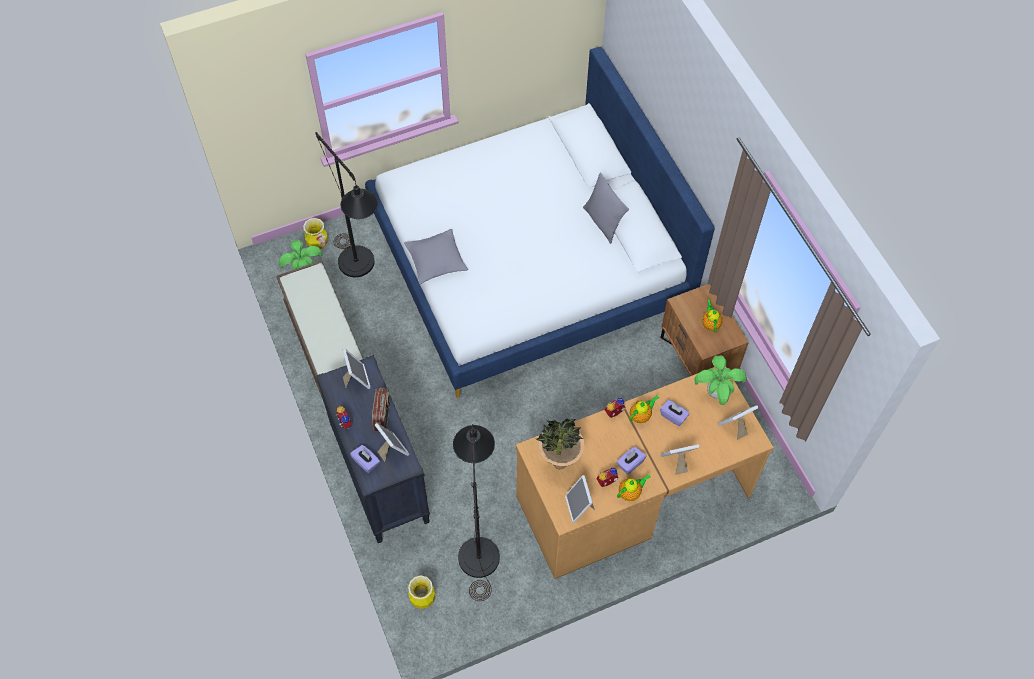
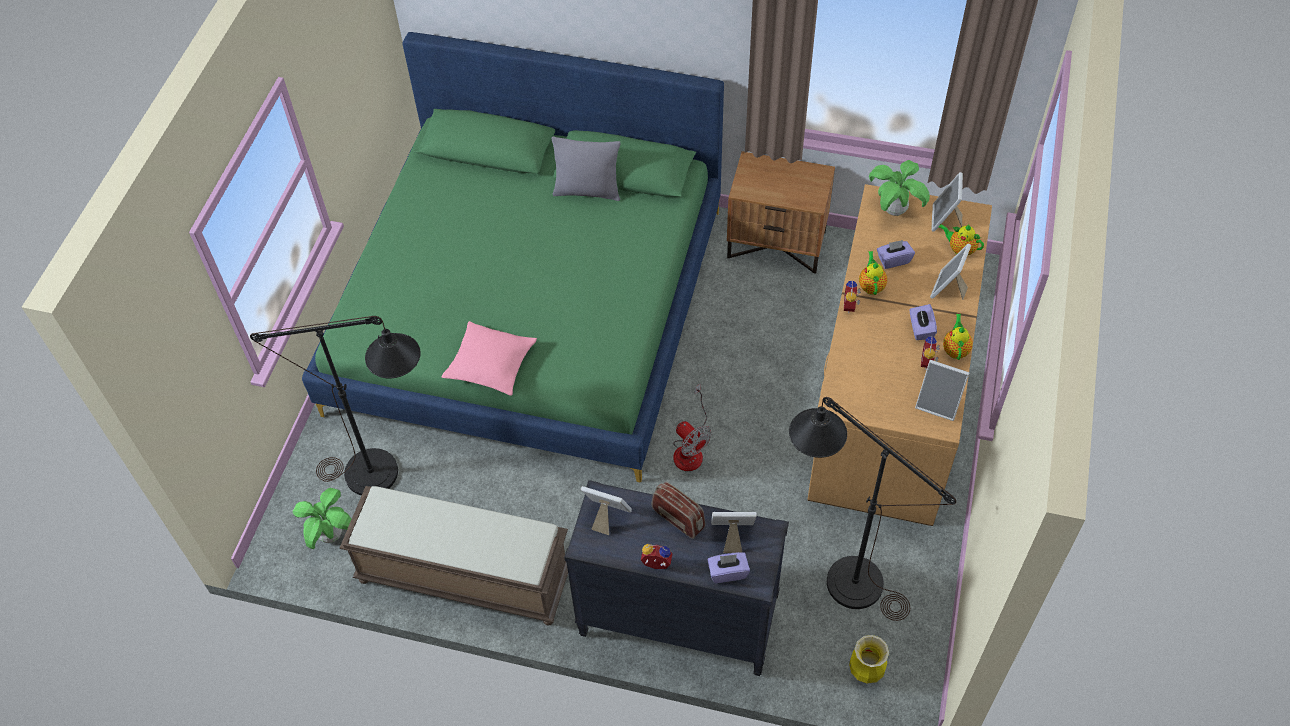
camera: 50 degrees left, 5 degrees down
vase [303,218,328,250] -> none
white bed [365,47,715,398] -> green bed [302,32,724,483]
grey pillow [404,229,468,284] -> pink pillow [441,321,537,396]
potted plant [537,418,585,469] -> none
teapot [702,300,722,332] -> teapot moved to [938,224,984,255]
none -> fan [673,384,711,471]

